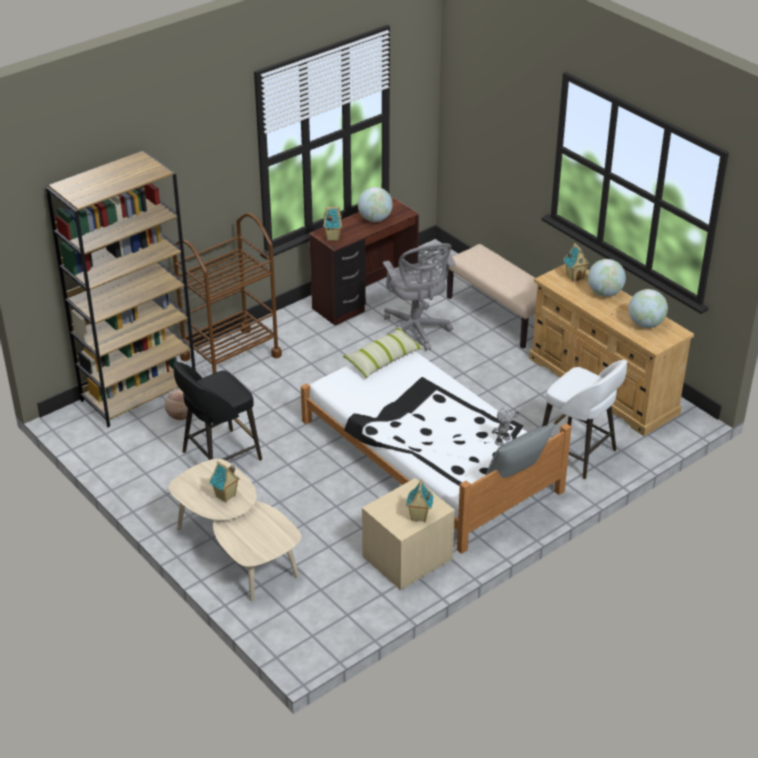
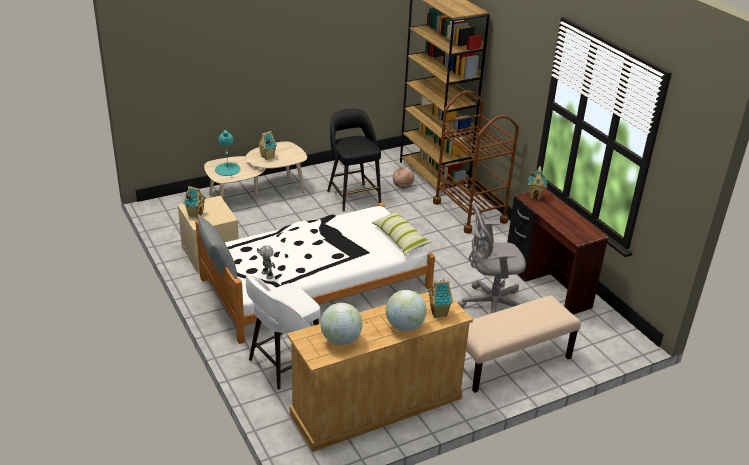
camera: 100 degrees right, 5 degrees down
globe [358,187,393,222] -> none
none -> turquoise table lamp [215,130,240,176]

